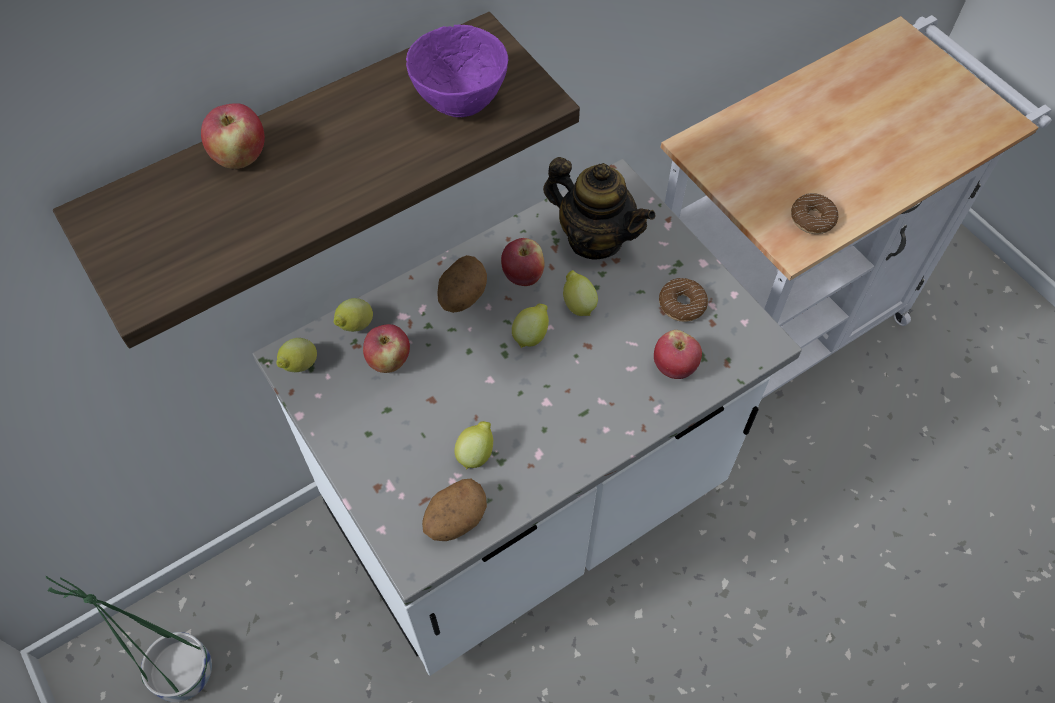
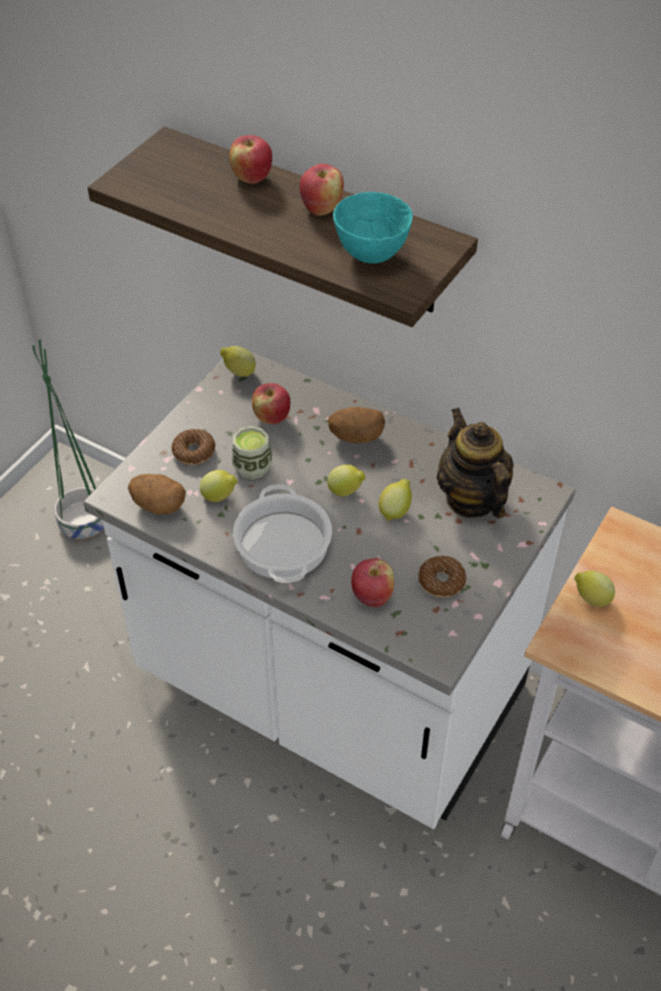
camera: 65 degrees right, 10 degrees down
lemon [334,298,373,332] -> lemon moved to [574,571,615,607]
purple bowl [406,24,508,117] -> turquoise bowl [333,192,413,263]
apple [501,238,545,286] -> apple moved to [300,164,344,216]
teapot [543,157,656,259] -> teapot turned 150 degrees clockwise [437,408,514,518]
donut [791,193,838,234] -> donut moved to [172,429,215,465]
none -> cup [232,426,272,479]
none -> cooking pot [233,484,332,583]

